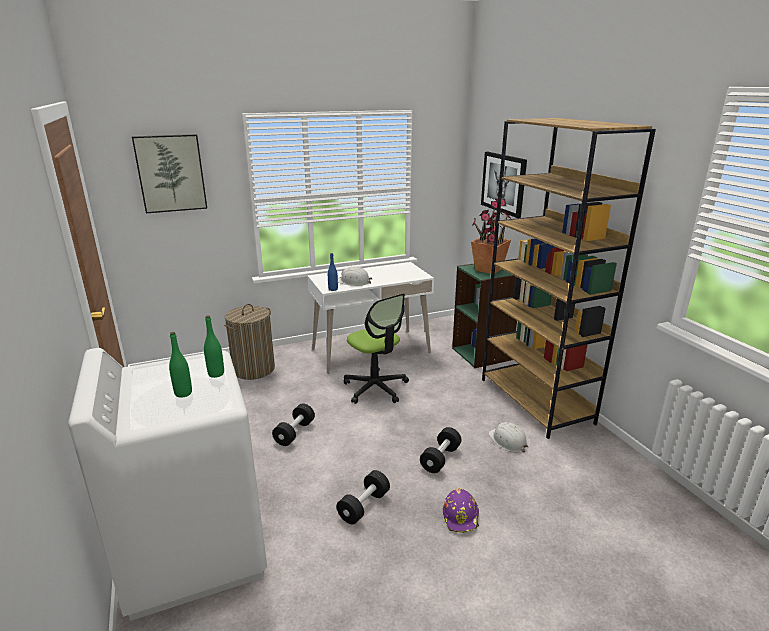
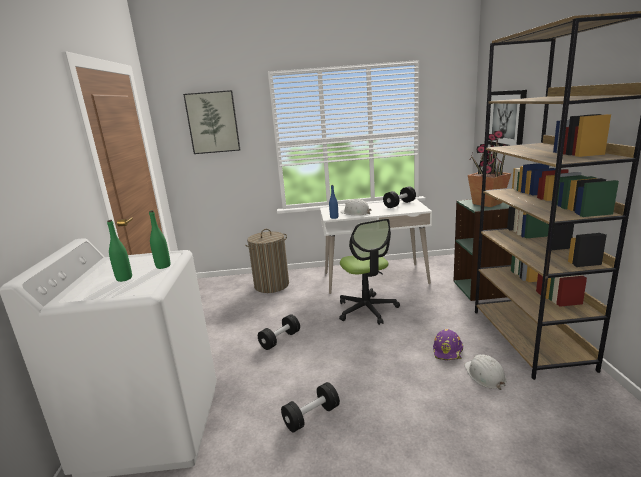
camera: 20 degrees right, 5 degrees down
black dumbbell [420,427,462,473] -> black dumbbell moved to [383,186,416,208]
purple hard hat [443,489,479,533] -> purple hard hat moved to [433,329,463,361]

